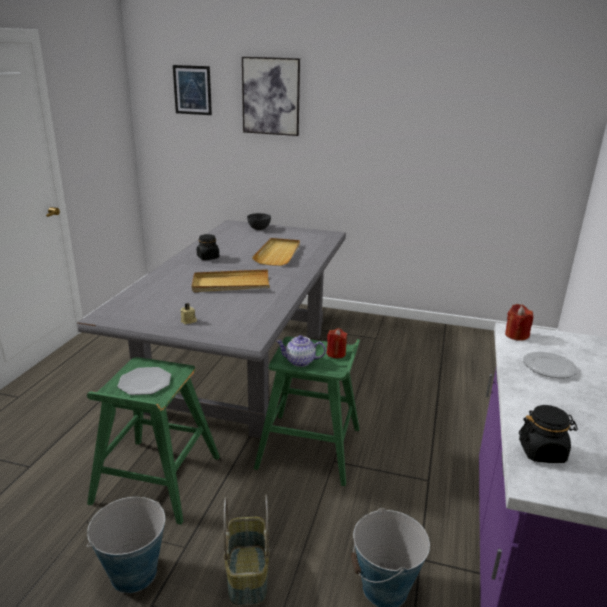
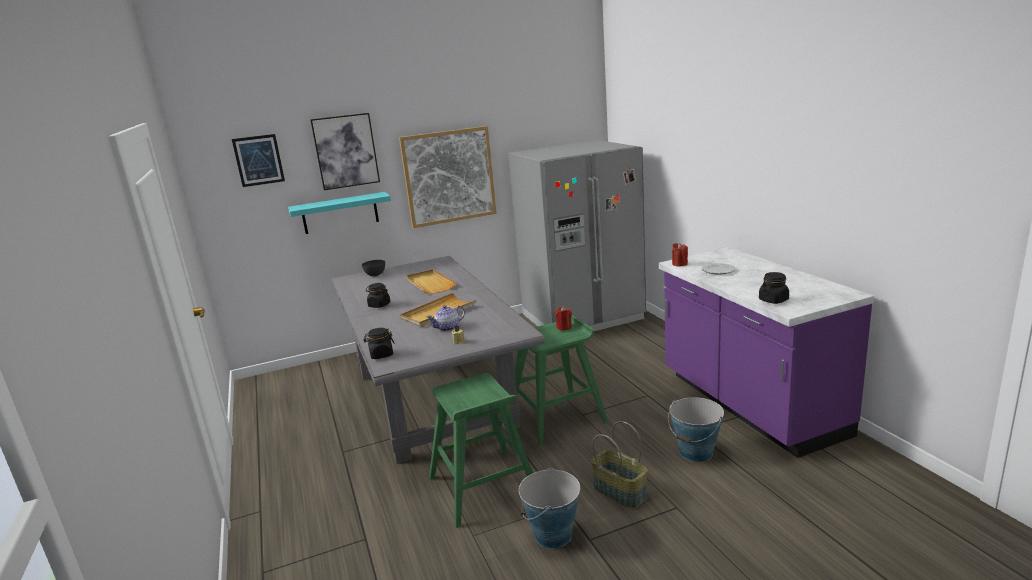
camera: 35 degrees left, 5 degrees down
plate [118,367,171,395] -> none
teapot [276,335,326,367] -> teapot moved to [427,305,465,331]
none -> turquoise shelf [288,192,391,234]
none -> black jar [364,328,395,359]
none -> picture [399,126,497,228]
none -> grey fridge [508,140,646,331]

